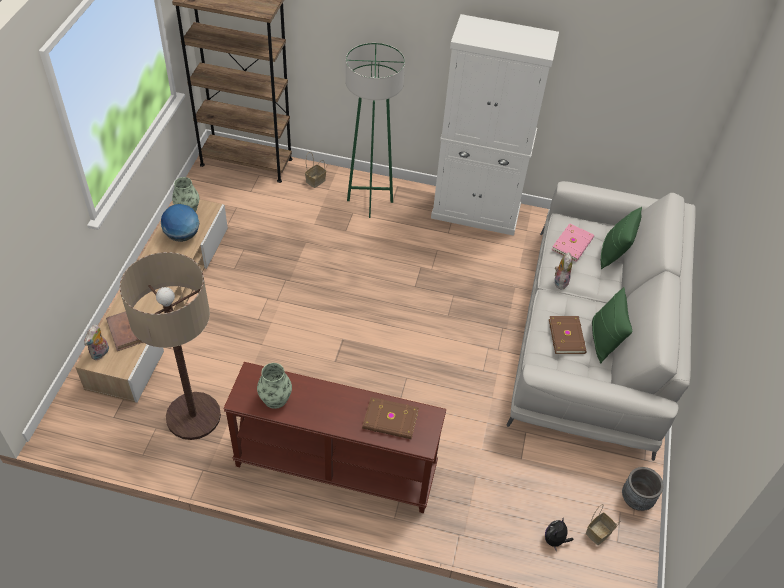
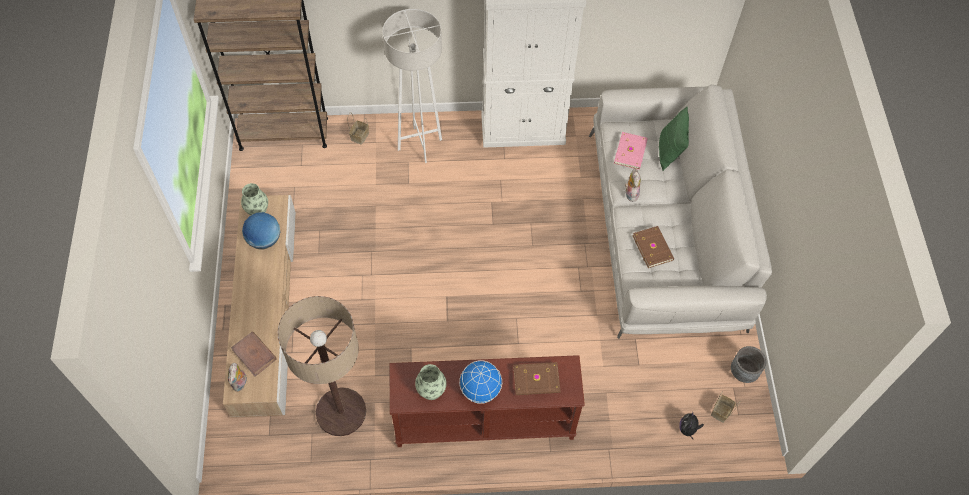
camera: 15 degrees left, 10 degrees up
green floor lamp [346,43,405,218] -> white floor lamp [382,9,442,163]
green pillow [592,287,632,363] -> none
none -> globe [459,360,502,404]

